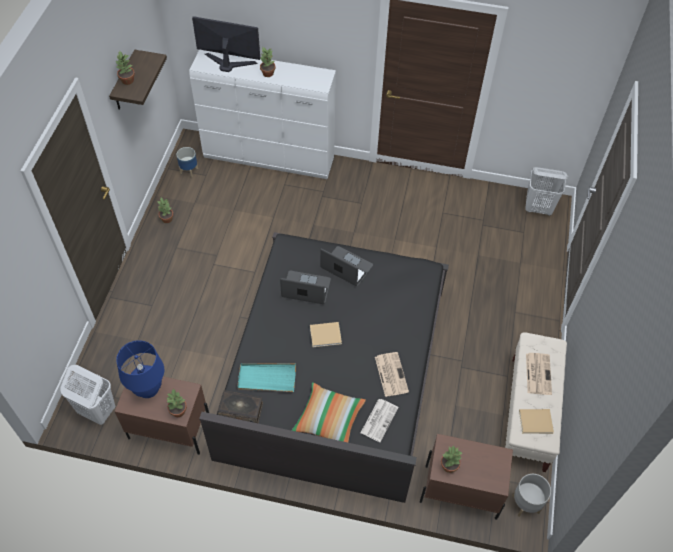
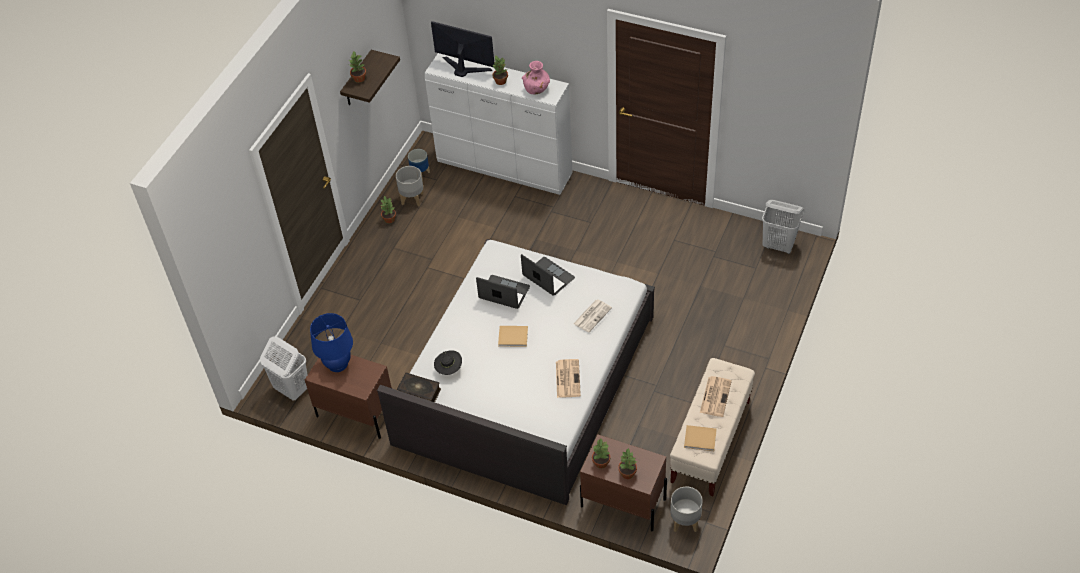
camera: 15 degrees right, 5 degrees down
potted plant [167,389,187,417] -> potted plant moved to [618,448,638,479]
black bed [199,232,449,503] -> white bed [377,239,655,505]
turquoise tray [237,364,296,392] -> black hat [434,350,462,375]
pillow [292,382,366,442] -> none
newspaper [361,399,399,442] -> newspaper moved to [573,299,612,333]
none -> grey planter [396,166,424,207]
none -> pink vase [522,61,550,94]

